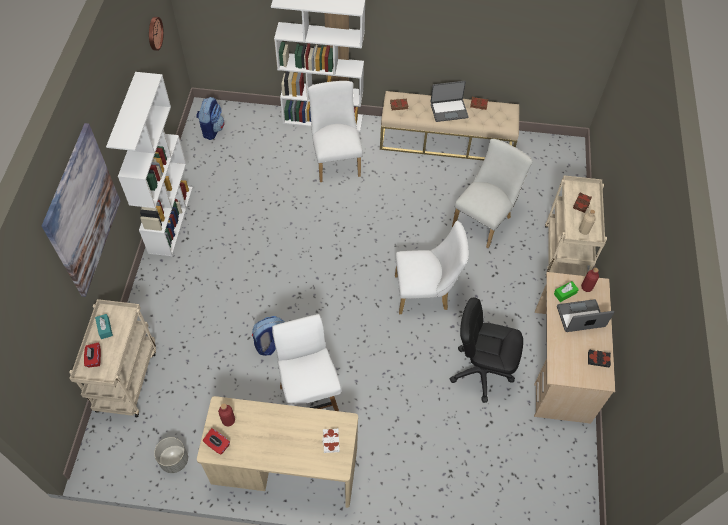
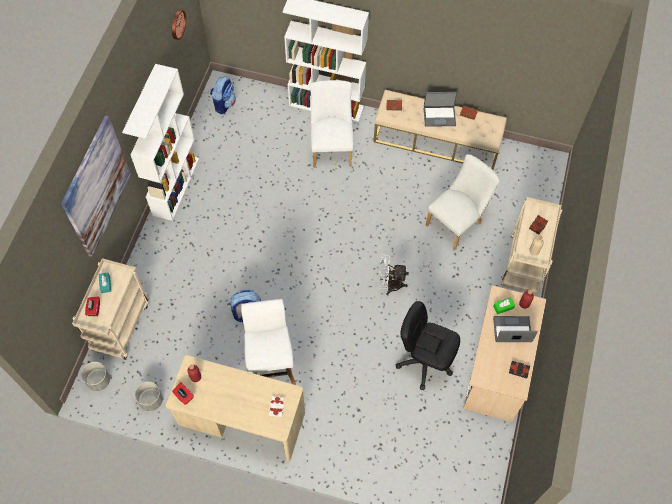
camera: 10 degrees right, 5 degrees up
white chair [395,221,469,314] -> white fan [379,255,409,295]
none -> grey planter [81,362,110,391]

